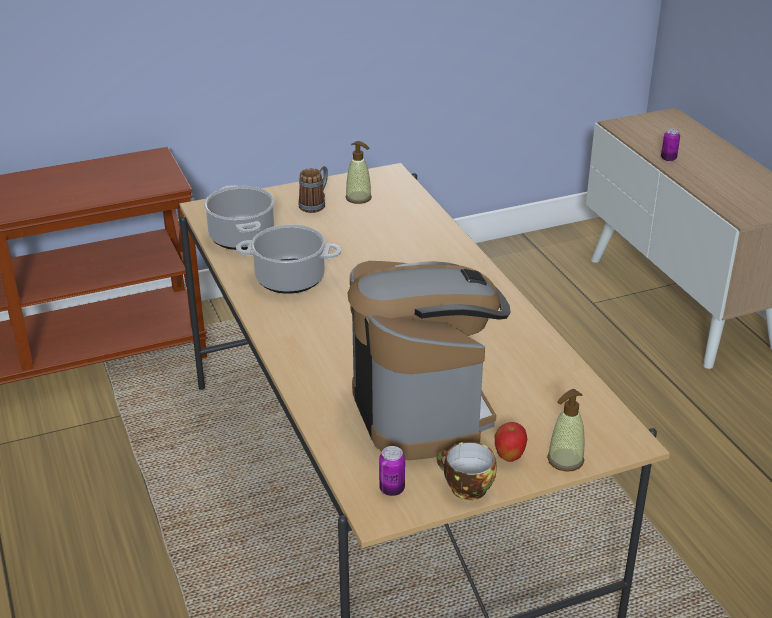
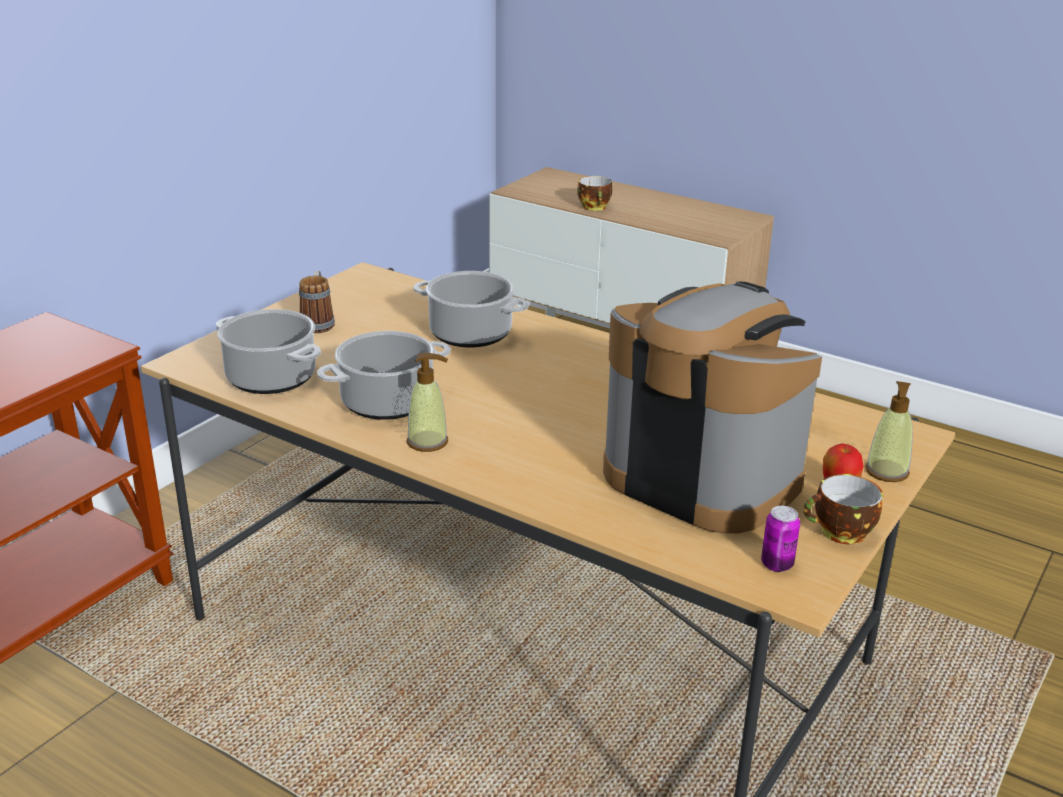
camera: 35 degrees left, 5 degrees down
soap dispenser [346,141,372,204] -> soap dispenser moved to [407,353,448,452]
can [661,128,680,161] -> cup [577,176,612,211]
none -> cooking pot [413,271,529,347]

